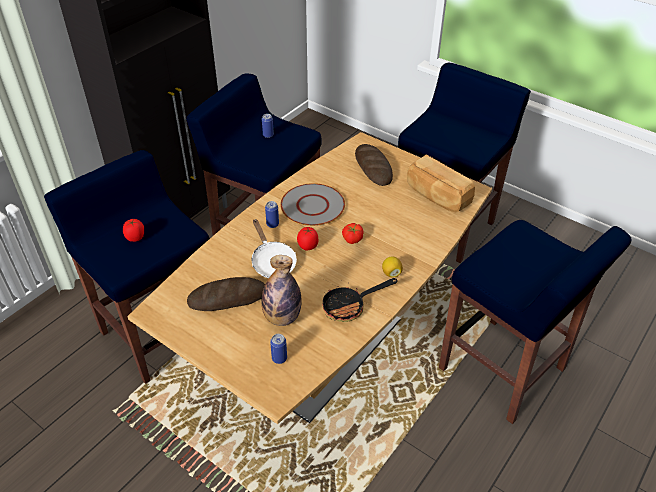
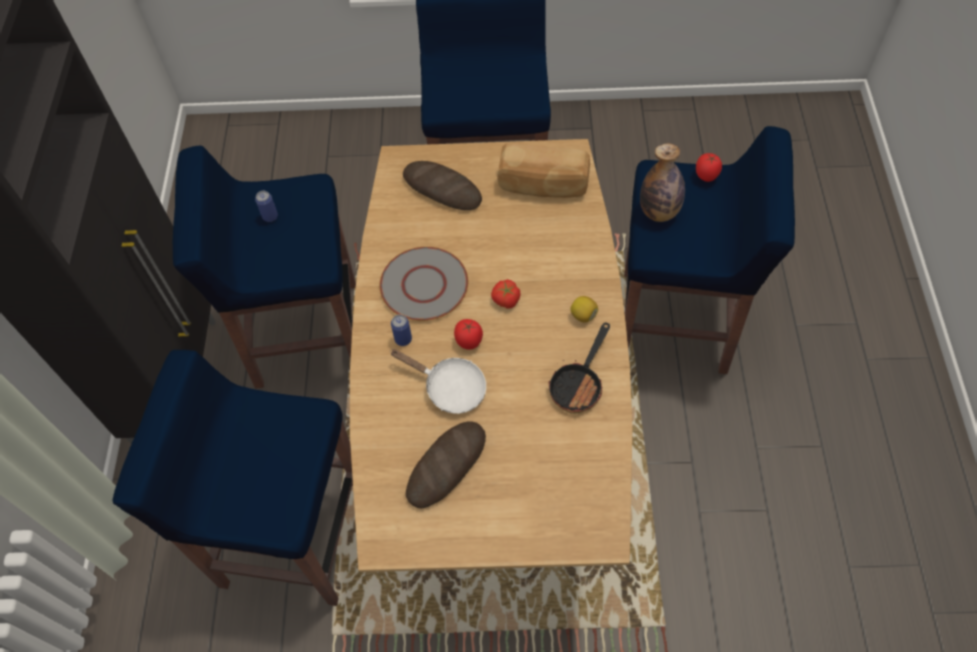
camera: 35 degrees left, 15 degrees up
tomato [123,219,144,242] -> tomato moved to [696,153,722,182]
bottle [261,255,302,326] -> bottle moved to [640,144,685,222]
can [270,334,287,364] -> none

